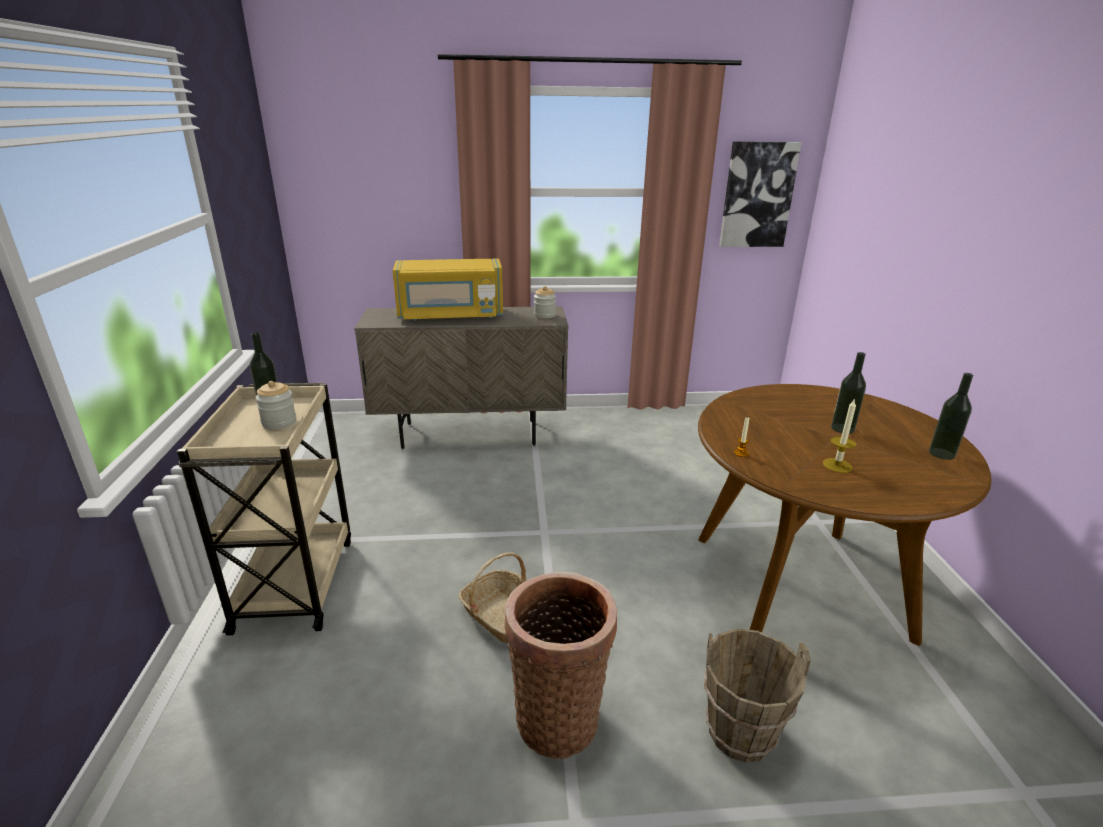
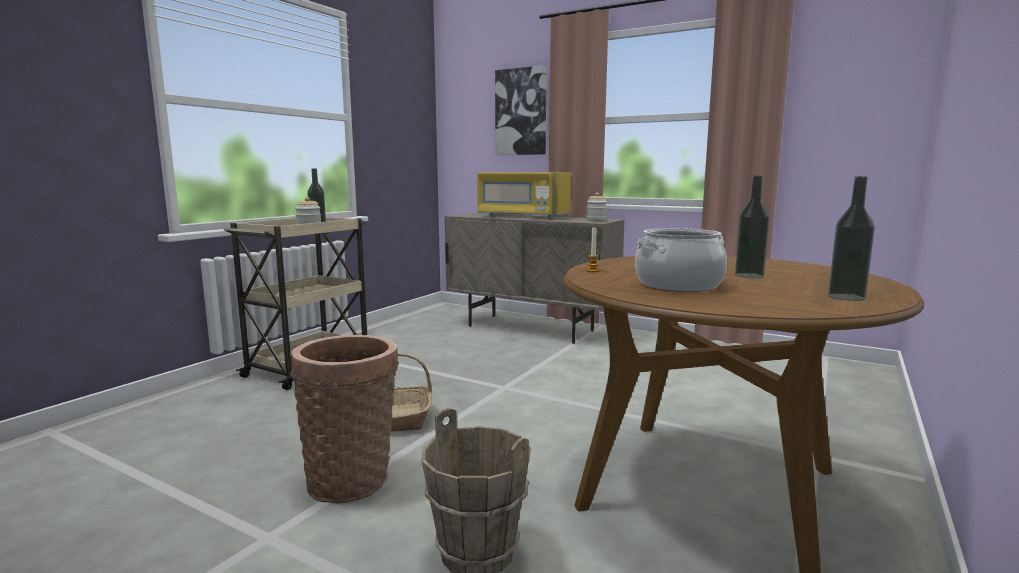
camera: 35 degrees right, 15 degrees down
picture [719,141,802,247] -> picture moved to [495,65,547,155]
candle [823,398,856,473] -> cooking pot [635,228,727,292]

